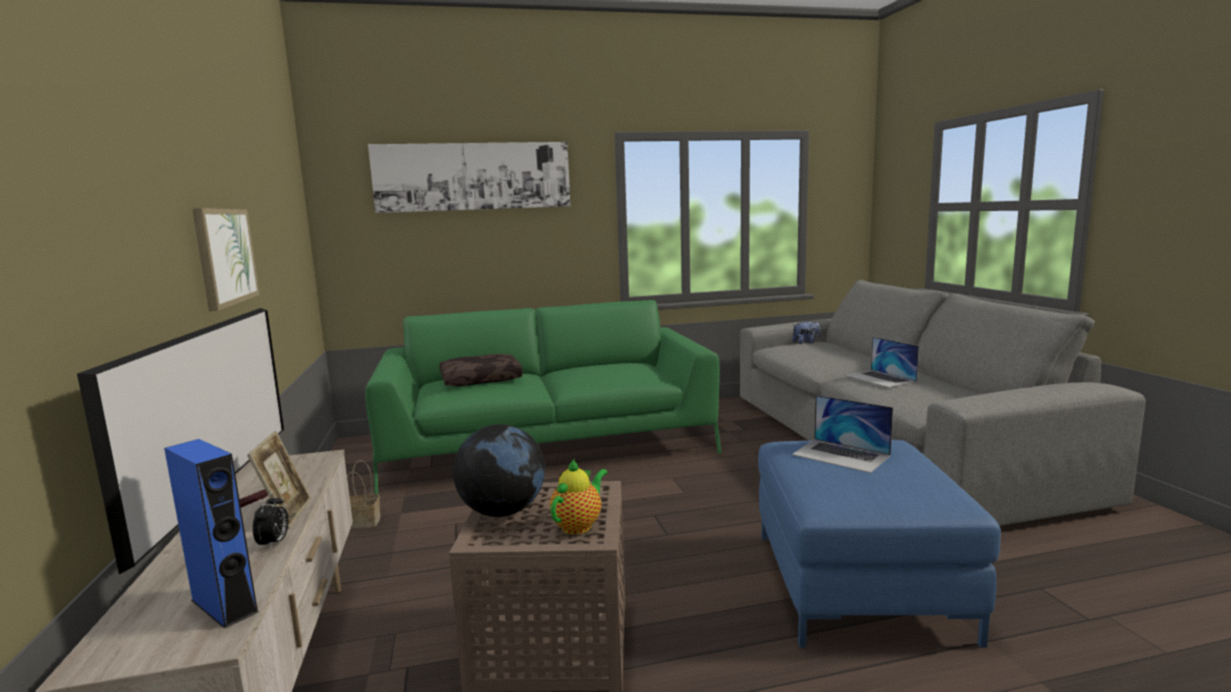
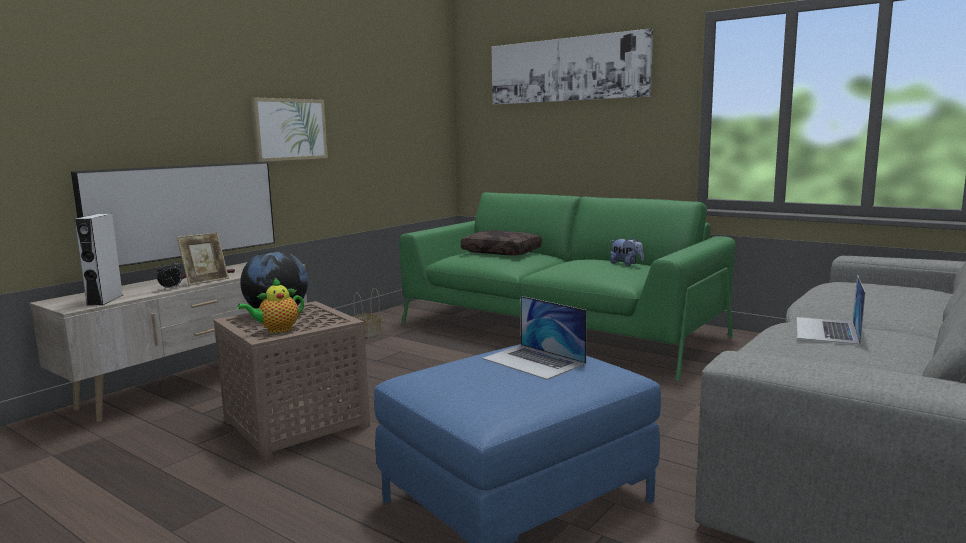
camera: 50 degrees right, 0 degrees up
blue speaker [164,439,259,629] -> grey speaker [74,214,123,306]
teapot [550,458,608,535] -> teapot turned 150 degrees clockwise [237,278,304,333]
plush toy [792,320,820,344] -> plush toy moved to [610,238,644,266]
laptop [792,395,893,473] -> laptop turned 45 degrees counterclockwise [482,296,587,380]

